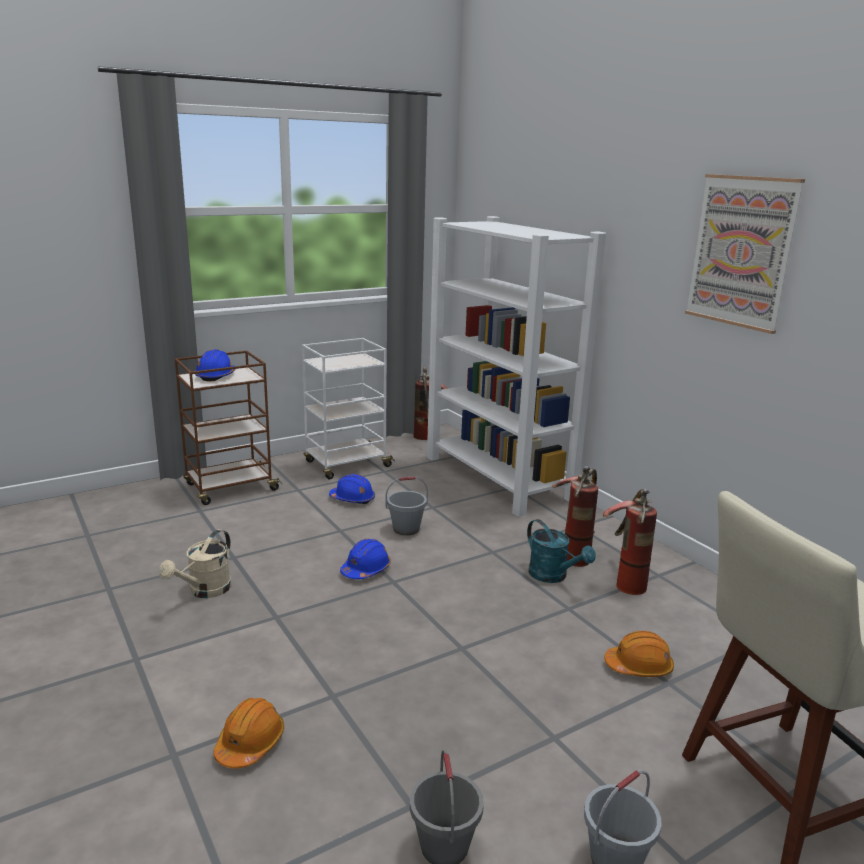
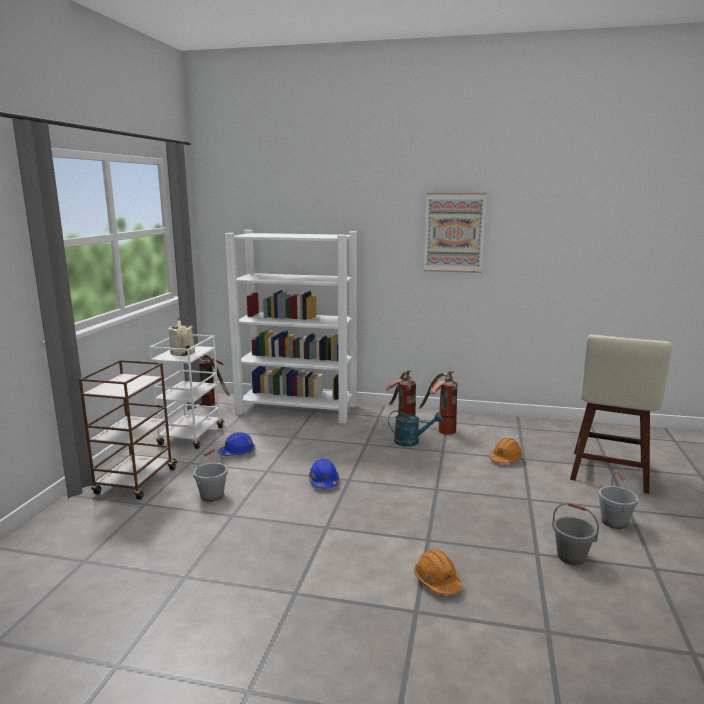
camera: 45 degrees left, 5 degrees down
beige watering can [159,529,232,598] -> beige watering can moved to [168,318,195,356]
blue hard hat [195,349,235,382] -> none
grey bucket [385,476,428,536] -> grey bucket moved to [193,449,228,502]

